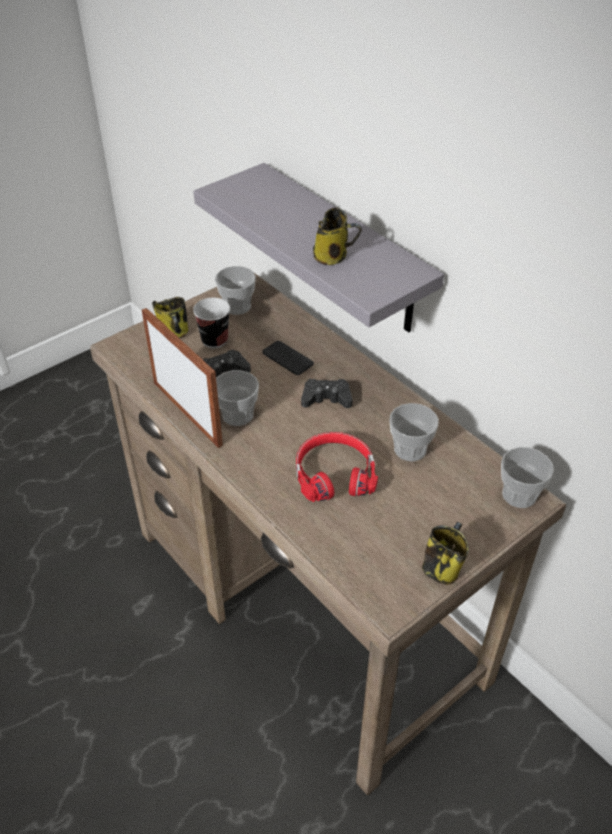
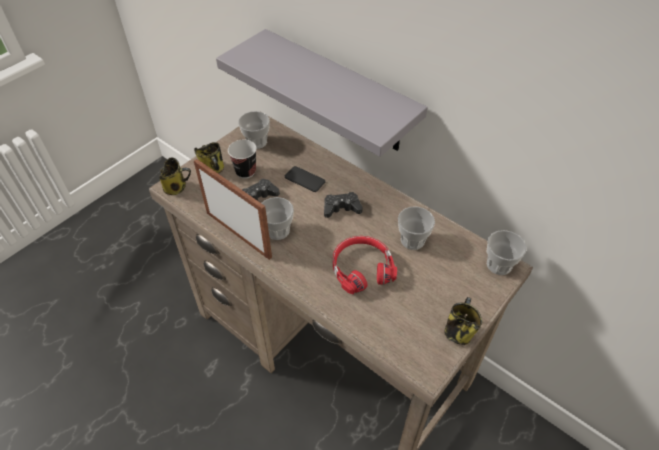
camera: 10 degrees left, 5 degrees up
mug [313,207,362,265] -> mug moved to [159,157,191,195]

